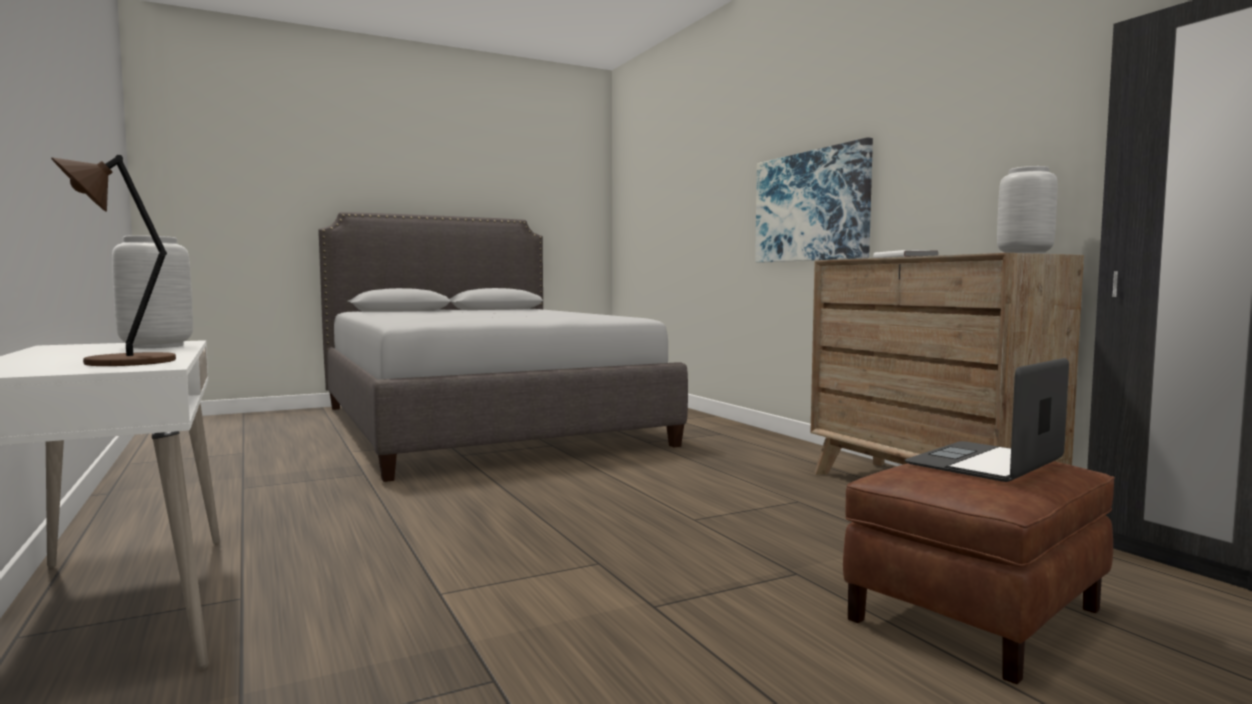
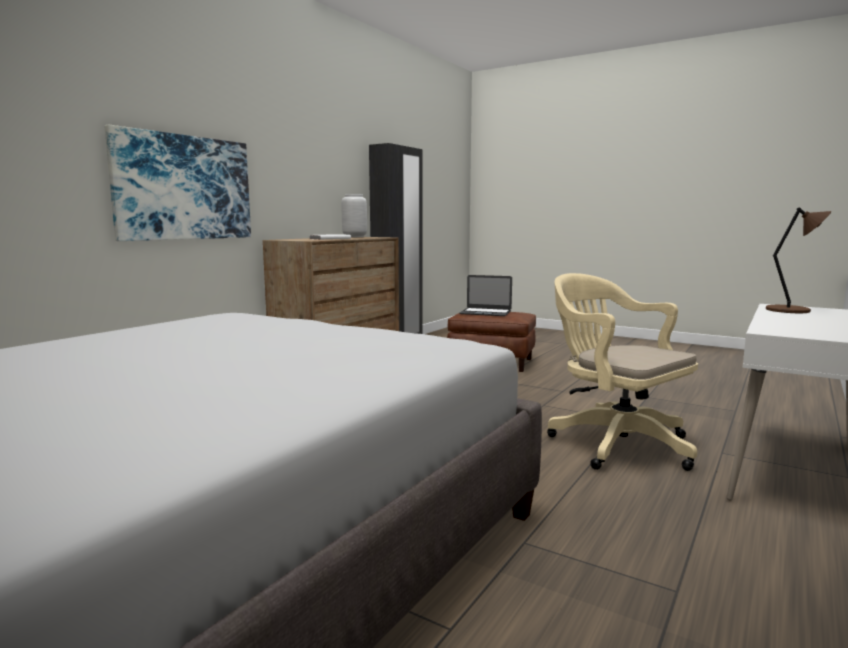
camera: 120 degrees left, 5 degrees up
grey vase [112,235,193,348] -> none
none -> beige office chair [547,273,698,471]

